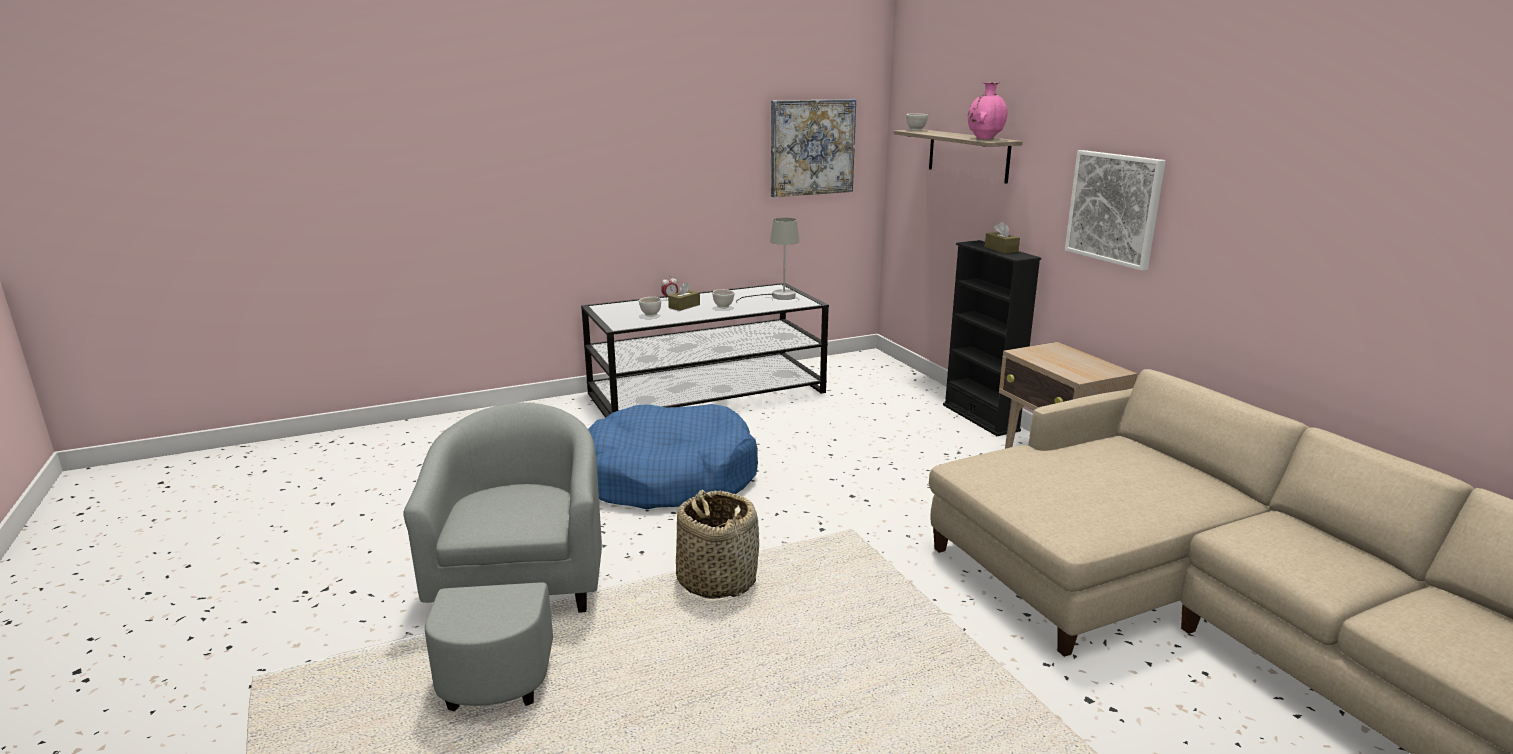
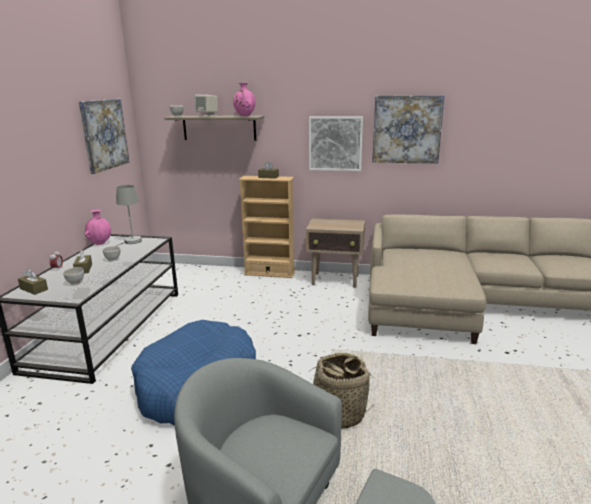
camera: 55 degrees left, 0 degrees up
black bookcase [943,240,1041,436] -> beige bookcase [238,176,295,278]
none -> brown tissue box [18,269,48,295]
none -> pink vase [85,210,111,245]
none -> beige speaker [195,95,218,117]
none -> picture [372,95,445,164]

